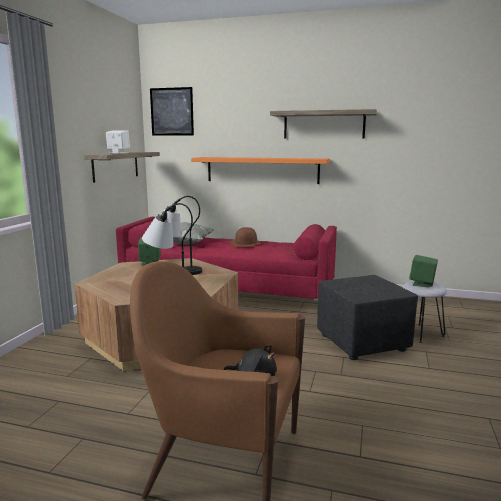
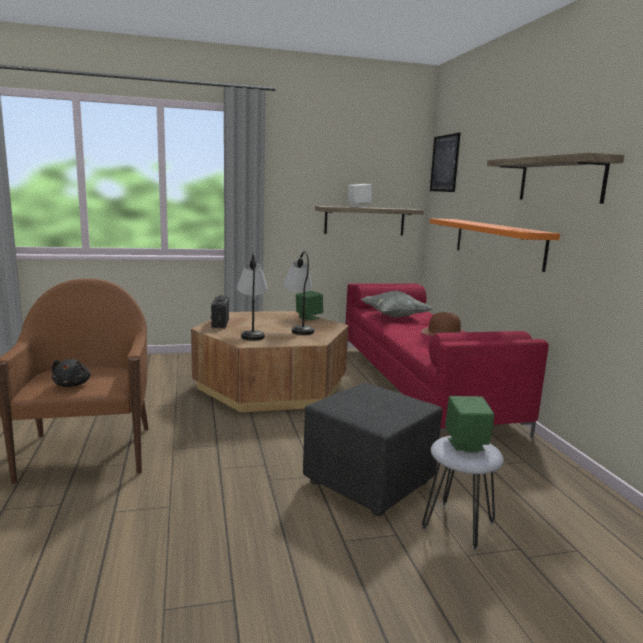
camera: 60 degrees right, 0 degrees up
none -> radio [211,295,229,328]

